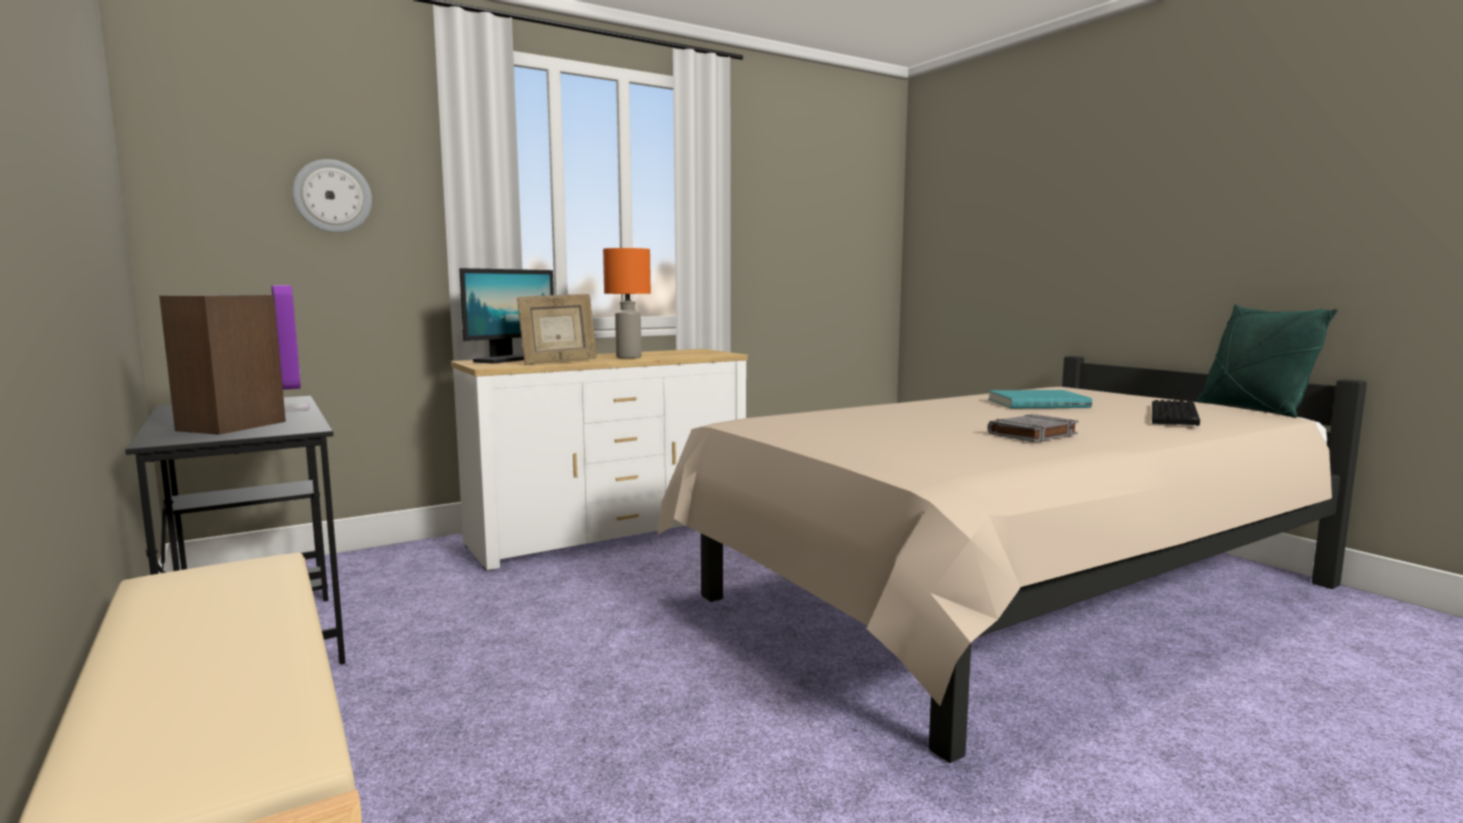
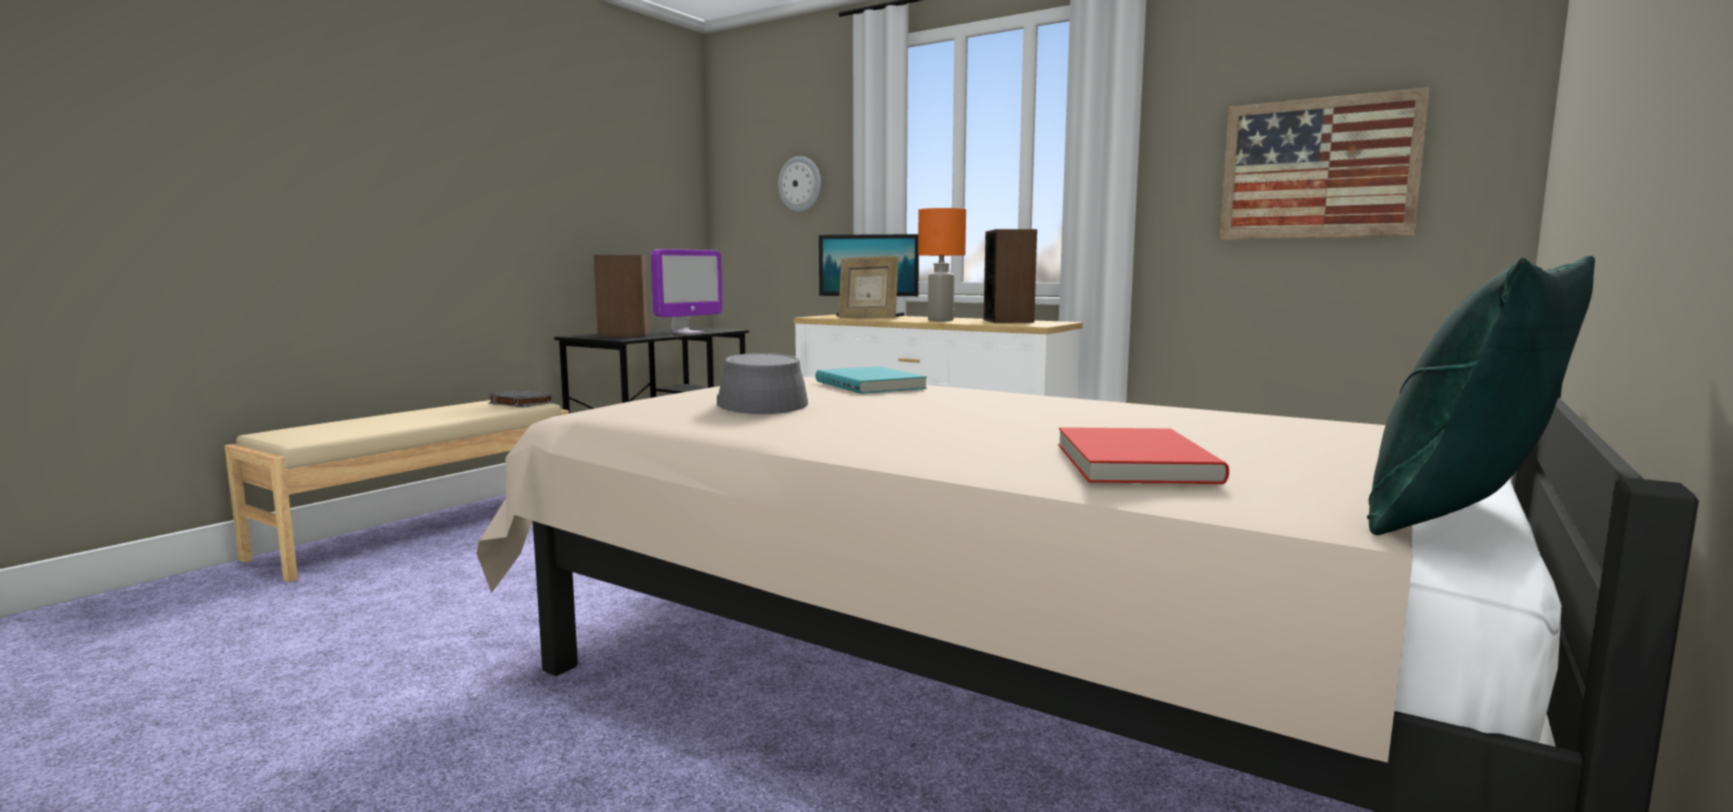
camera: 65 degrees right, 0 degrees up
grey book [987,414,1079,442] -> grey book moved to [488,390,554,408]
turquoise book [988,390,1092,408] -> turquoise book moved to [815,366,927,394]
keyboard [1152,400,1200,426] -> red book [1058,427,1229,484]
none -> grey hat [717,353,808,414]
none -> speaker [983,229,1037,323]
none -> picture [1220,87,1430,240]

